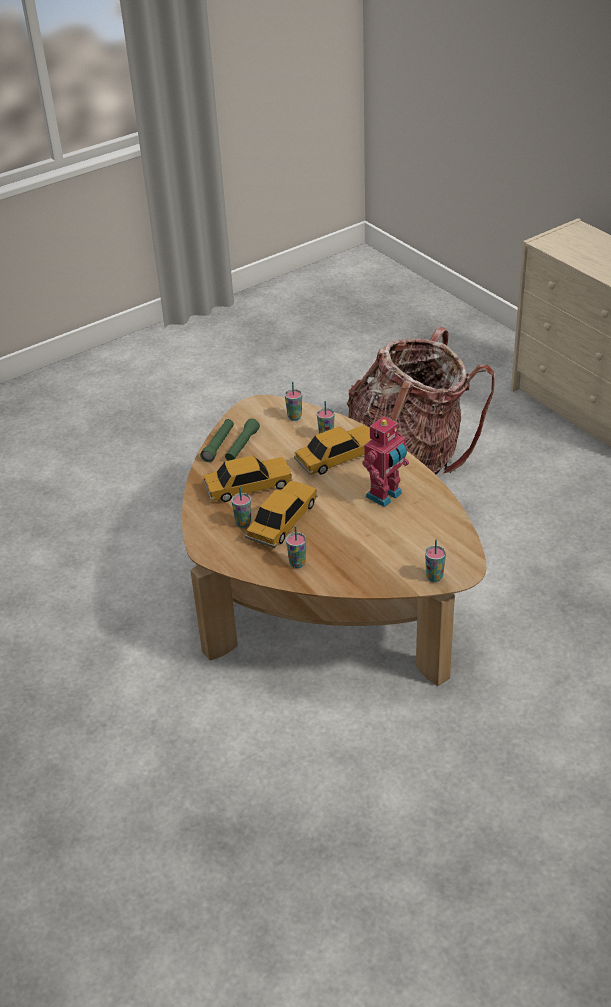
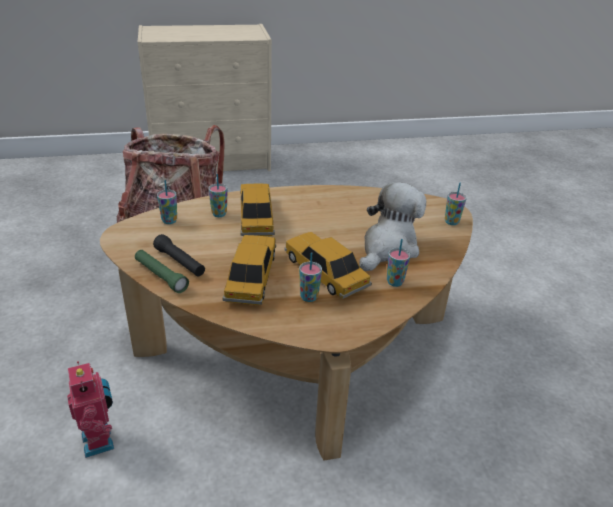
camera: 70 degrees left, 5 degrees down
green flashlight [225,419,260,461] -> black flashlight [153,234,205,276]
toy robot [362,416,409,507] -> toy robot moved to [67,361,114,458]
none -> plush toy [359,182,426,271]

